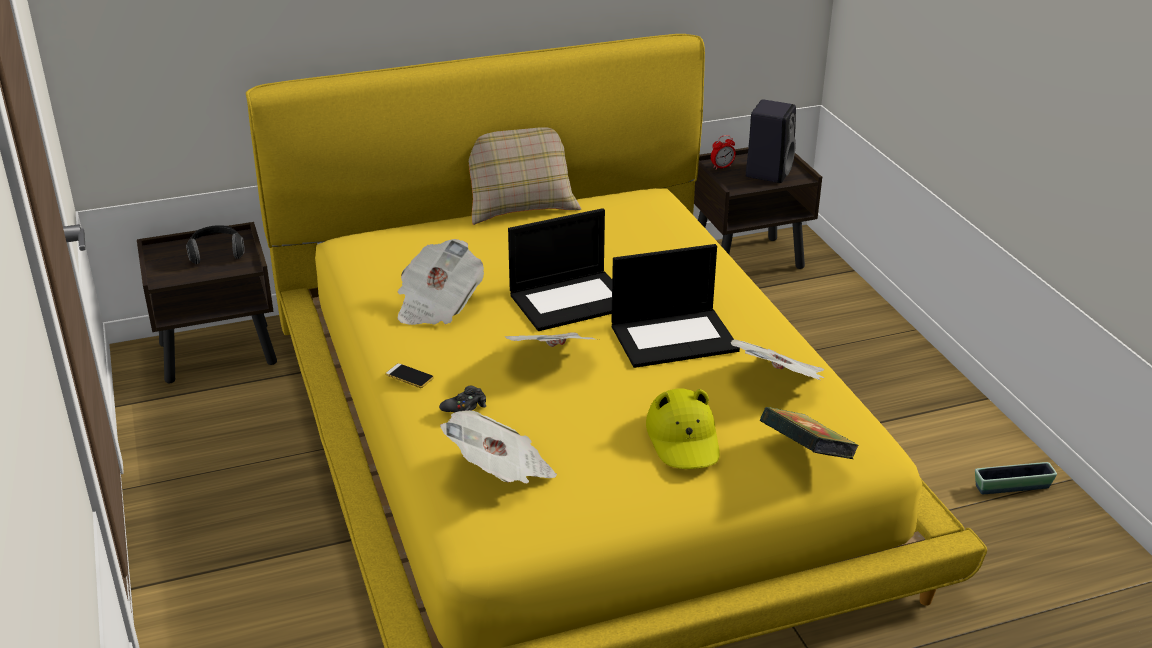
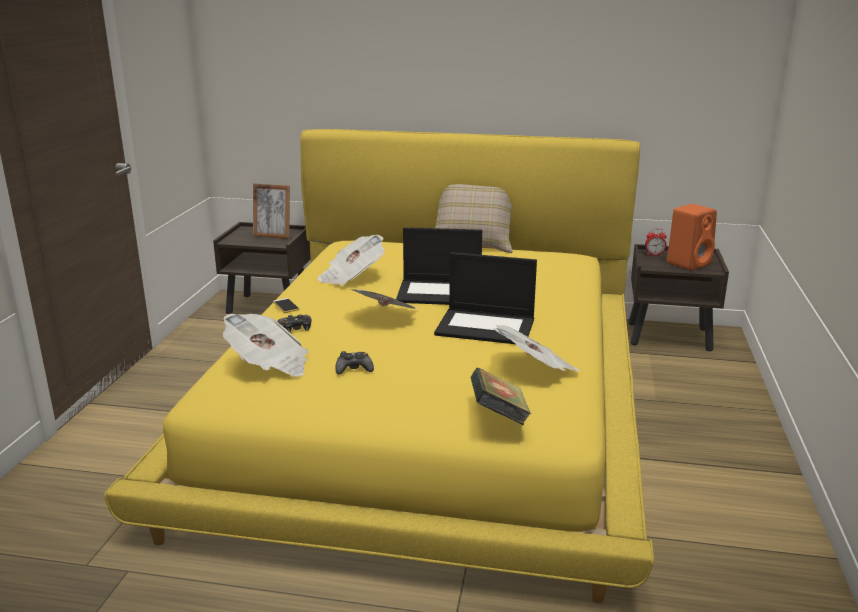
camera: 30 degrees right, 10 degrees down
headphones [186,225,244,264] -> picture frame [253,183,290,239]
yellow hat [646,389,720,469] -> none
black speaker [746,99,796,183] -> orange speaker [667,204,717,270]
planter [975,462,1057,494] -> none
none -> black game controller [335,351,374,374]

